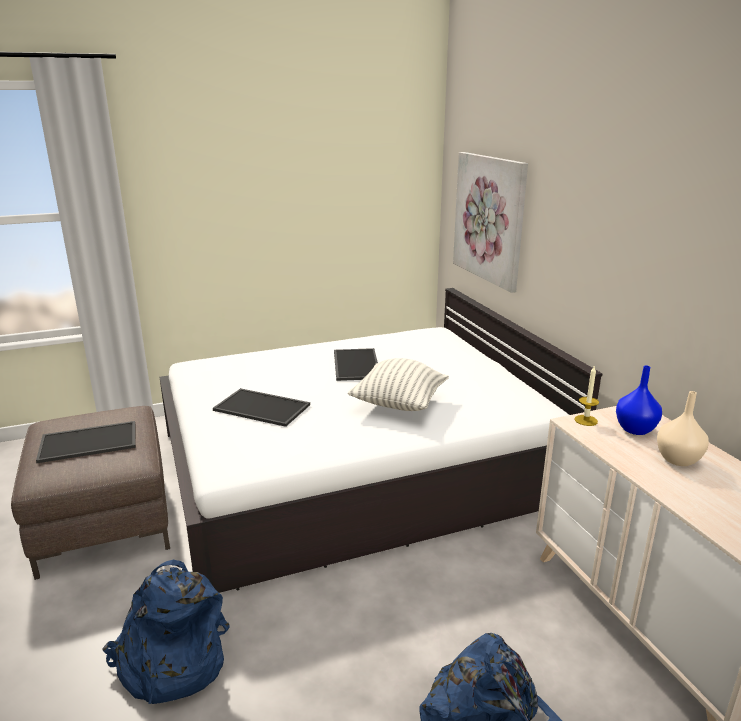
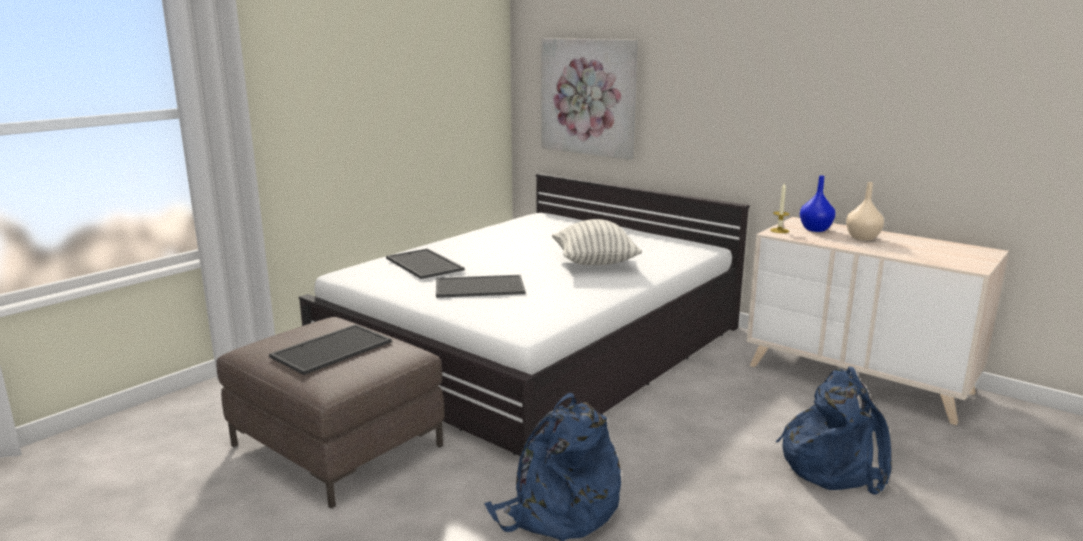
camera: 30 degrees left, 5 degrees down
tray [334,348,378,381] -> tray moved to [386,248,465,279]

